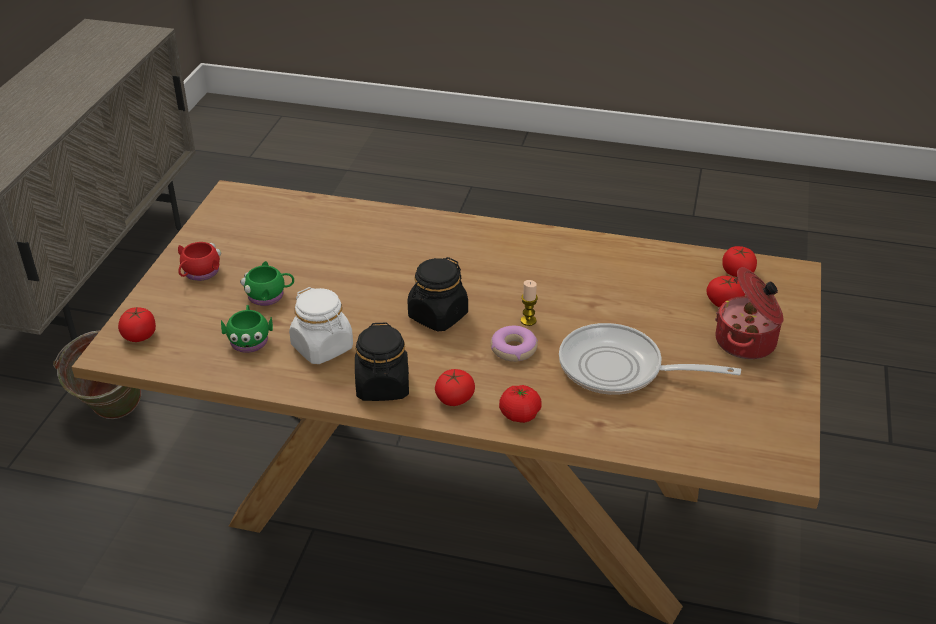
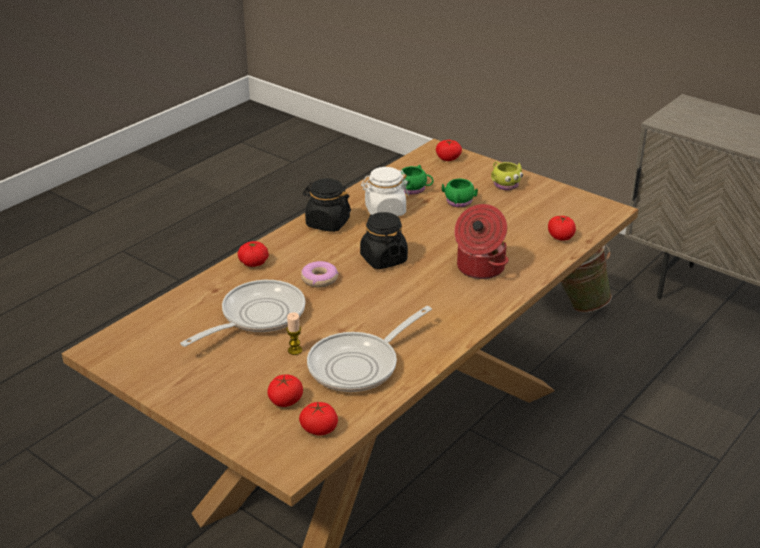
camera: 115 degrees right, 5 degrees down
red mug [178,242,221,281] -> yellow mug [491,161,523,190]
tomato [435,369,475,406] -> tomato moved to [548,215,576,241]
candle [521,280,538,326] -> candle moved to [286,312,302,355]
cooking pot [715,267,784,359] -> cooking pot moved to [454,204,509,279]
none -> frying pan [307,306,432,392]

